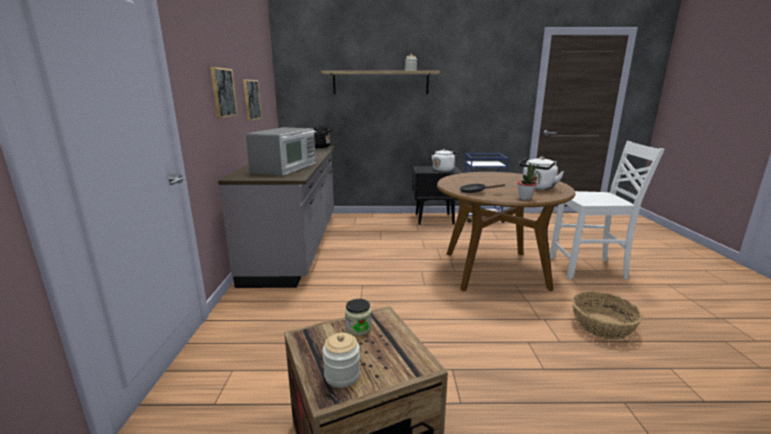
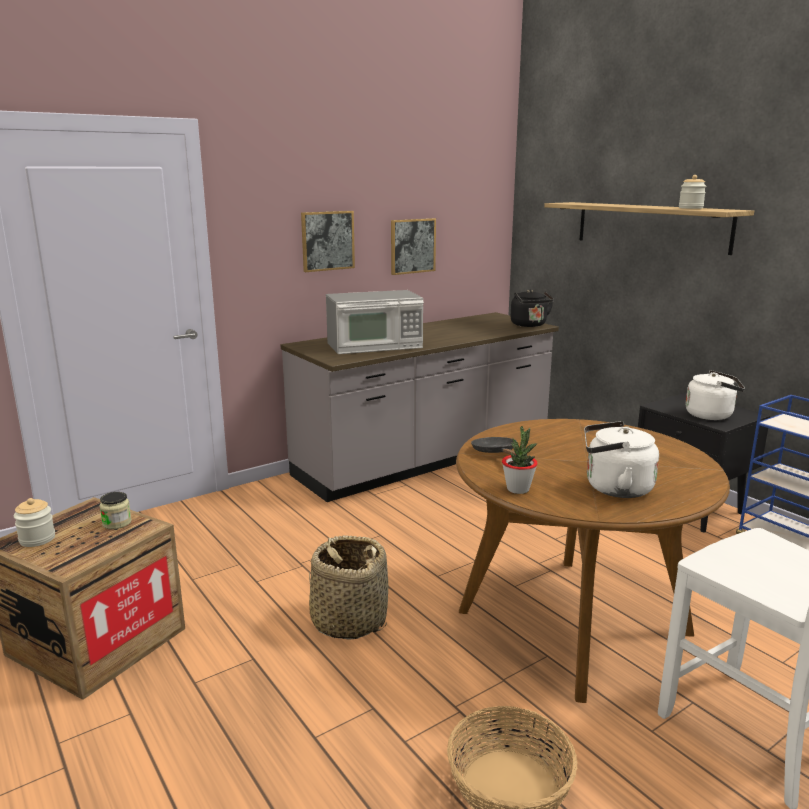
camera: 55 degrees right, 0 degrees up
none -> basket [309,535,388,640]

